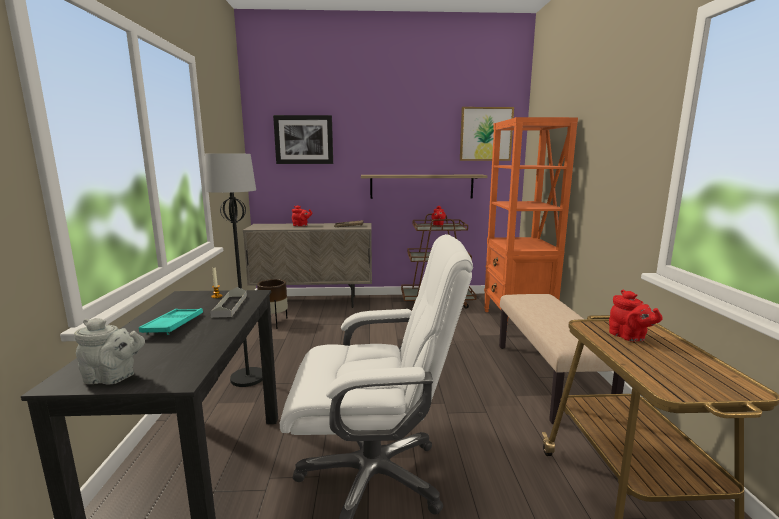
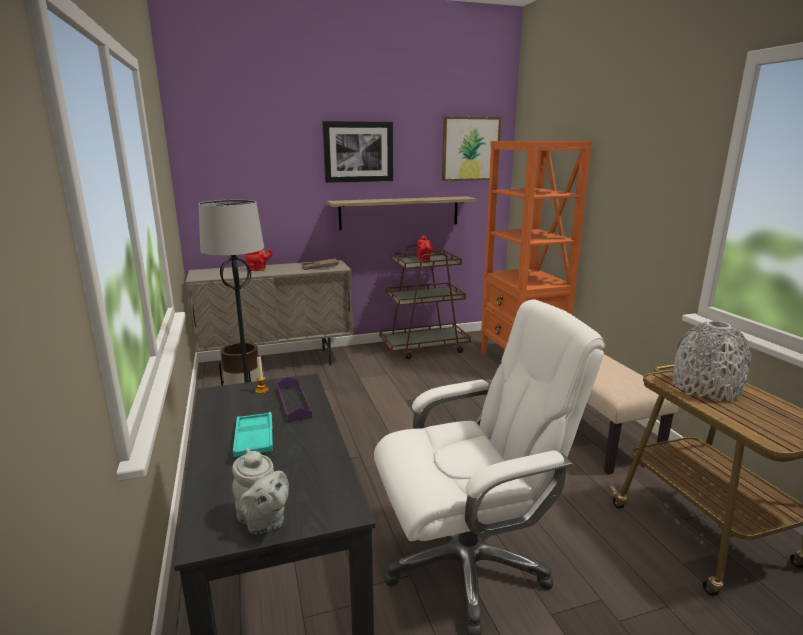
camera: 15 degrees left, 5 degrees up
grey teapot [74,318,145,385] -> grey teapot turned 60 degrees clockwise [232,448,289,534]
grey tray [210,287,247,318] -> purple tray [277,377,312,422]
picture [273,115,333,164] -> picture moved to [322,121,393,183]
red teapot [609,290,663,342] -> grey vase [672,321,752,402]

